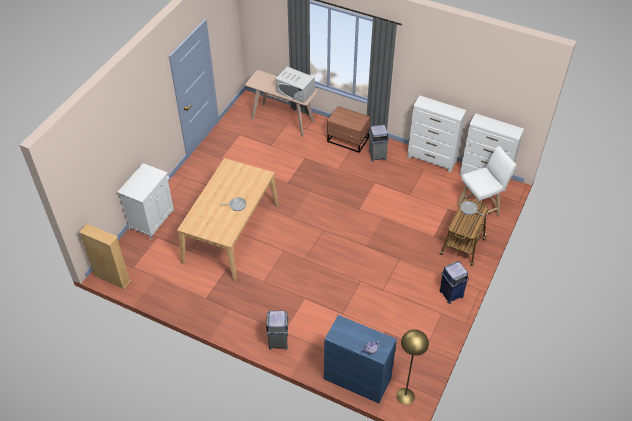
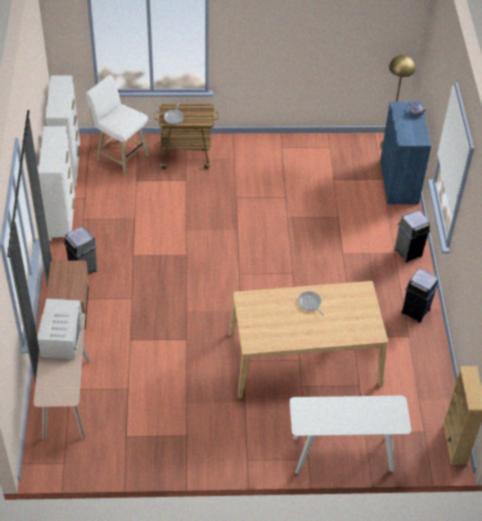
camera: 120 degrees left, 0 degrees up
white cabinet [117,163,174,239] -> white console table [290,396,411,474]
blue trash can [440,261,469,304] -> blue trash can moved to [401,269,439,323]

